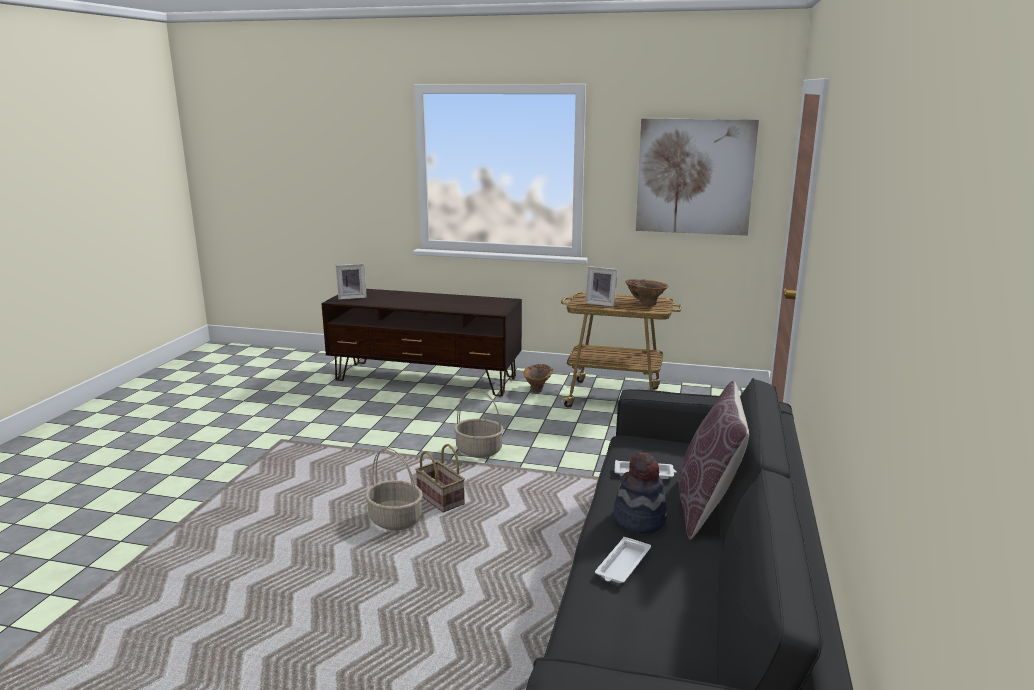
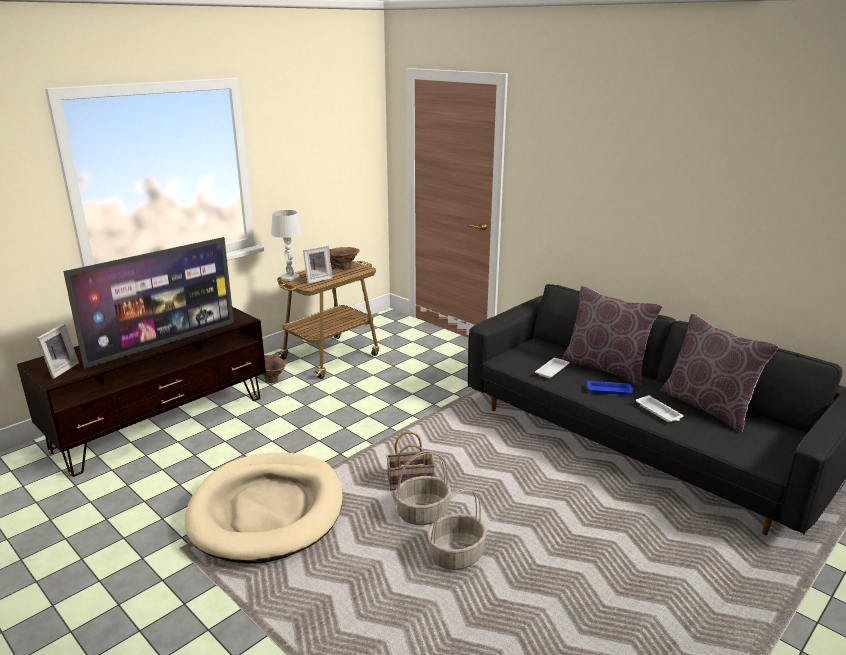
camera: 60 degrees left, 5 degrees up
basket [454,389,504,458] -> basket moved to [427,488,487,570]
hat [614,452,667,534] -> blue tray [586,380,634,395]
picture [636,118,759,236] -> none
none -> television [63,237,234,369]
none -> beige dog bed [185,453,343,564]
none -> white table lamp [271,210,302,281]
none -> brown pillow [660,314,778,432]

